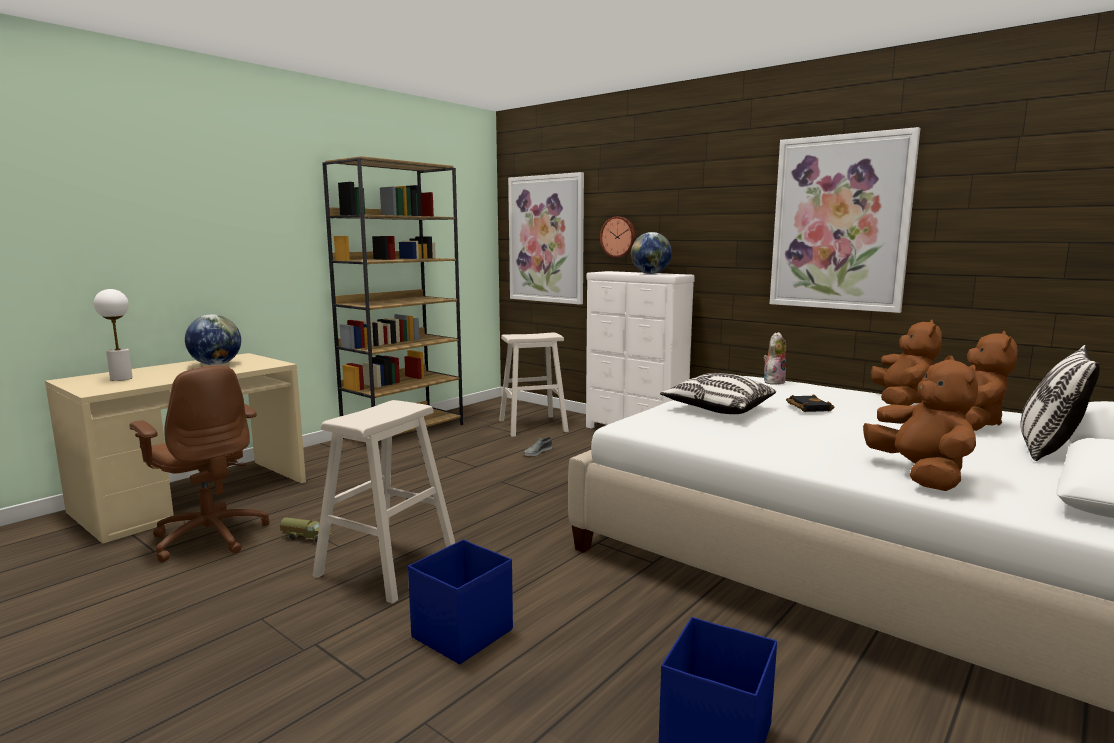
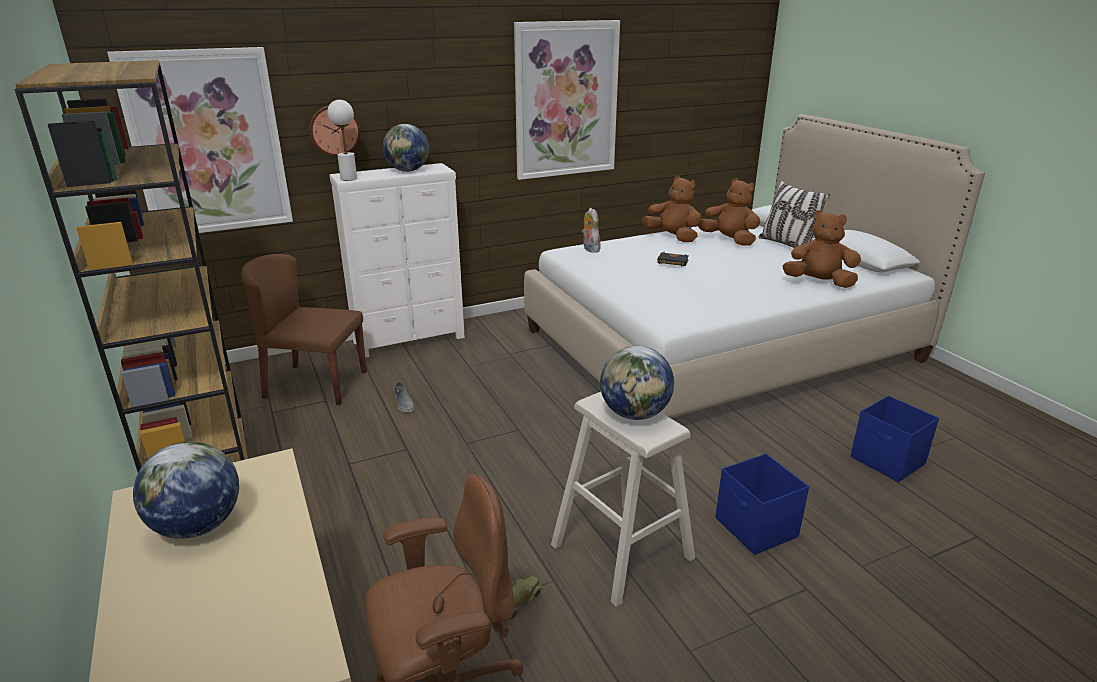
camera: 65 degrees left, 15 degrees up
white table lamp [94,289,133,381] -> white table lamp moved to [327,100,357,181]
beige stool [499,332,569,437] -> brown chair [241,254,367,405]
pillow [660,373,776,414] -> none
none -> globe [600,346,674,420]

